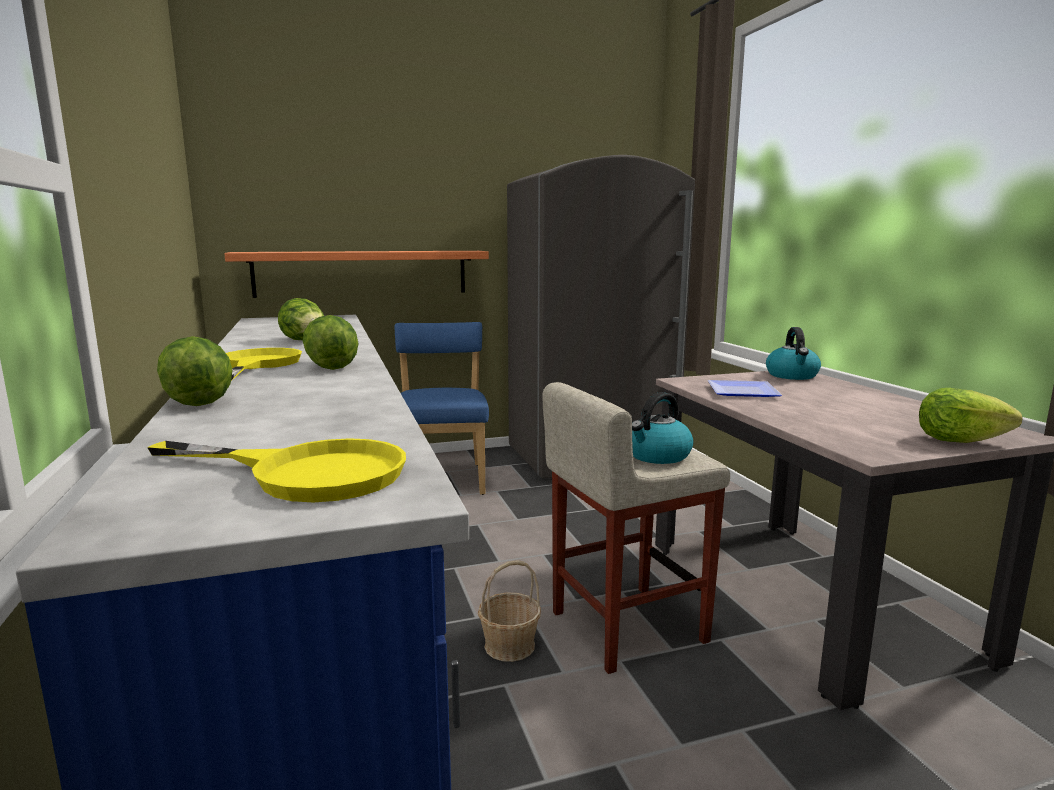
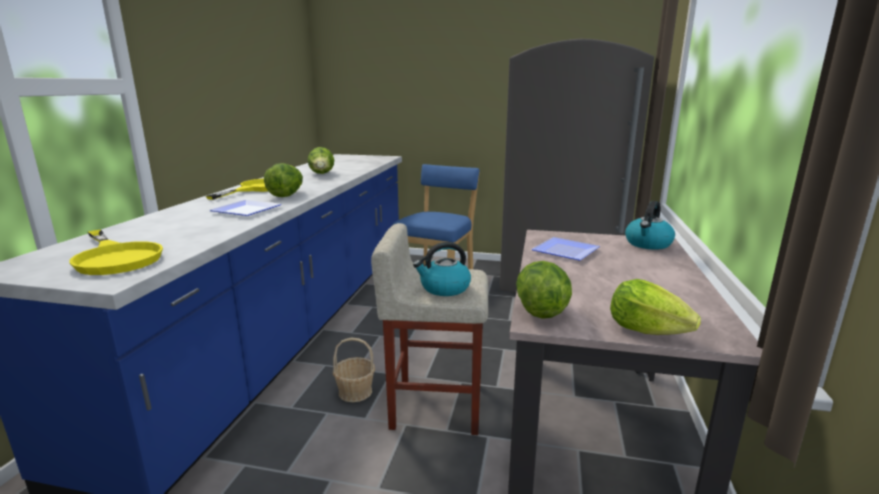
camera: 30 degrees right, 5 degrees up
lettuce [157,336,233,406] -> lettuce moved to [516,261,572,319]
shelf [224,251,489,298] -> none
none -> plate [209,200,282,216]

